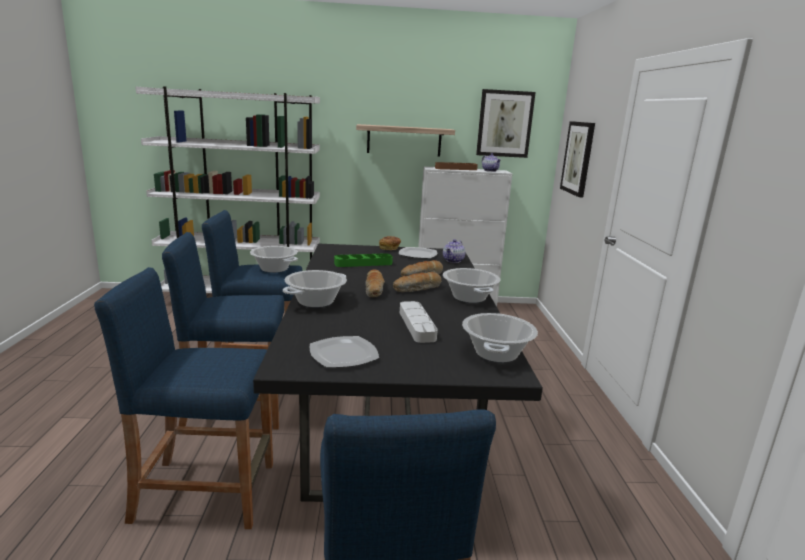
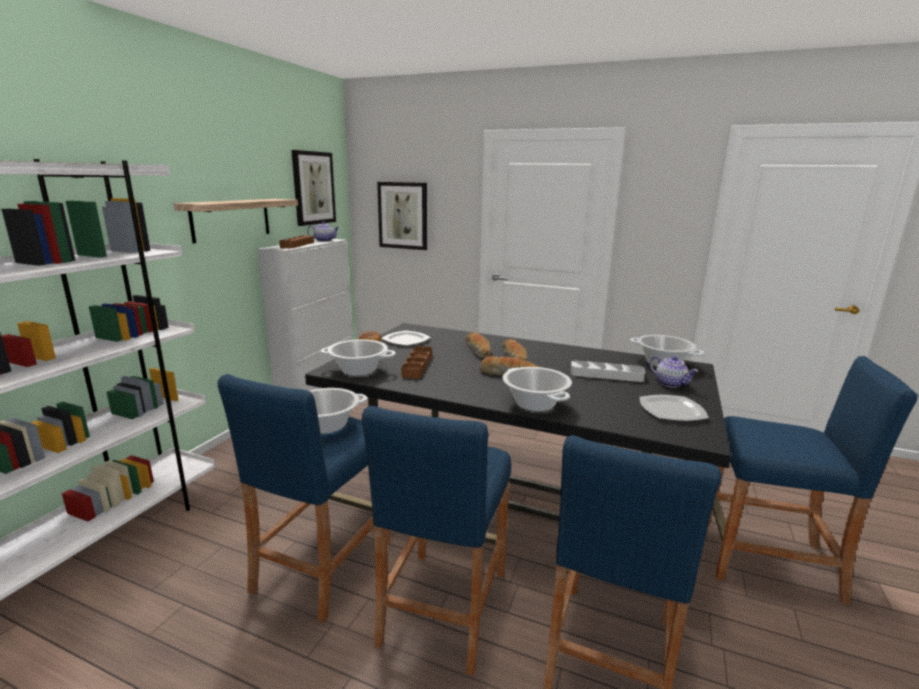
camera: 65 degrees left, 0 degrees up
green tray [334,253,393,267] -> brown tray [401,346,432,379]
teapot [443,239,465,263] -> teapot moved to [650,356,698,388]
cooking pot [443,268,500,303] -> cooking pot moved to [320,339,396,376]

